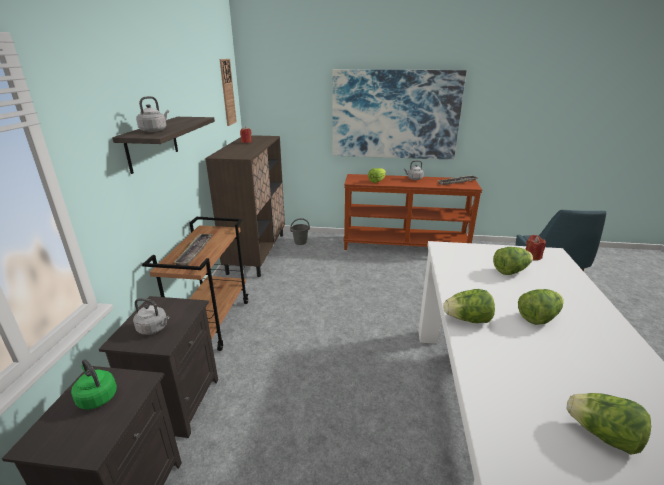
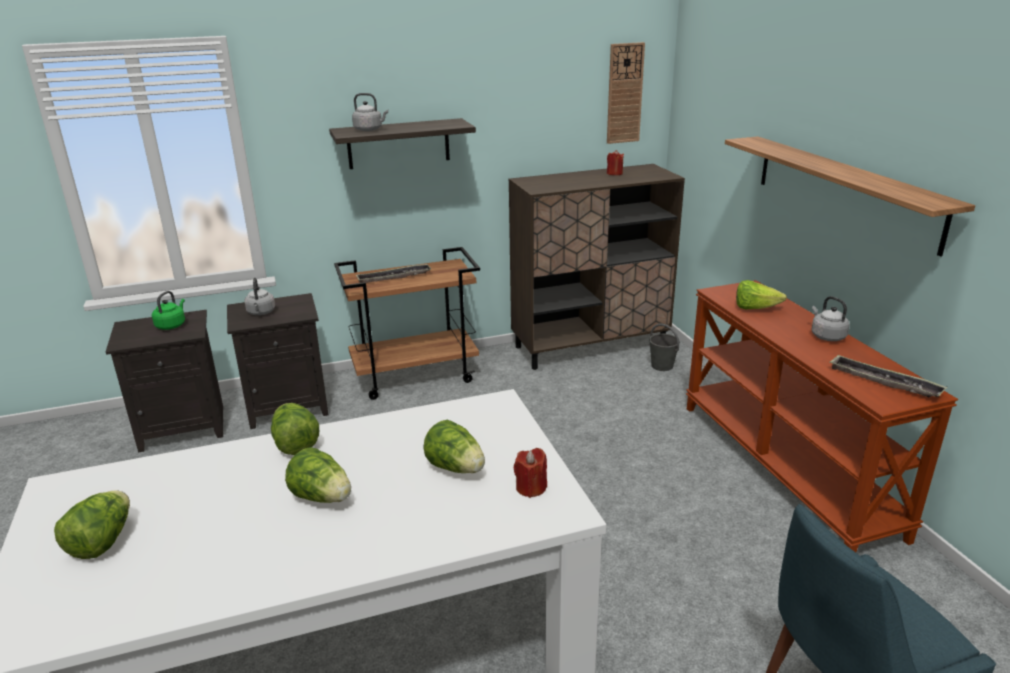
camera: 65 degrees right, 0 degrees up
picture [332,69,466,160] -> shelf [725,136,975,257]

